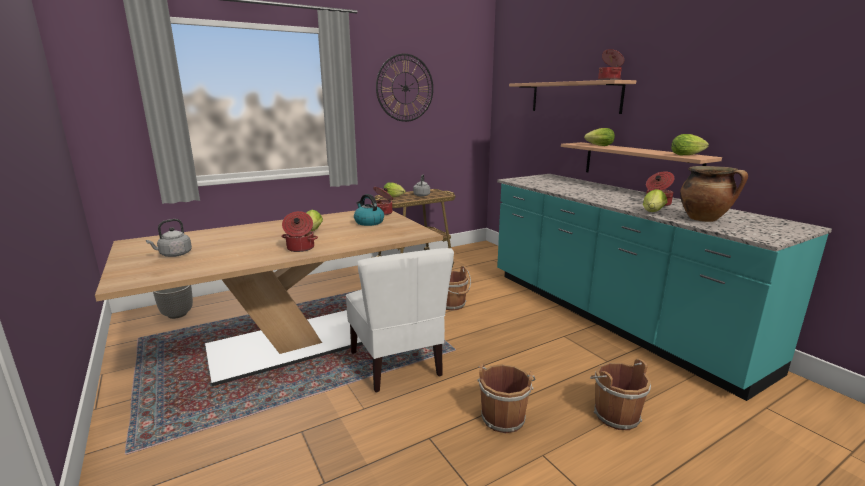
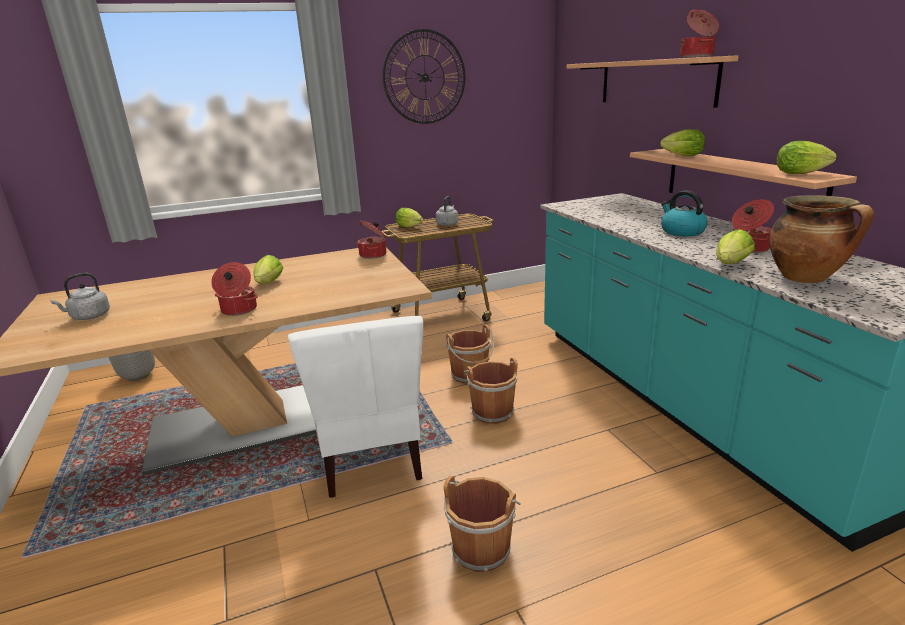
camera: 10 degrees right, 5 degrees up
kettle [354,194,384,226] -> kettle moved to [661,191,708,237]
brown bucket [590,359,651,430] -> brown bucket moved to [463,358,518,424]

